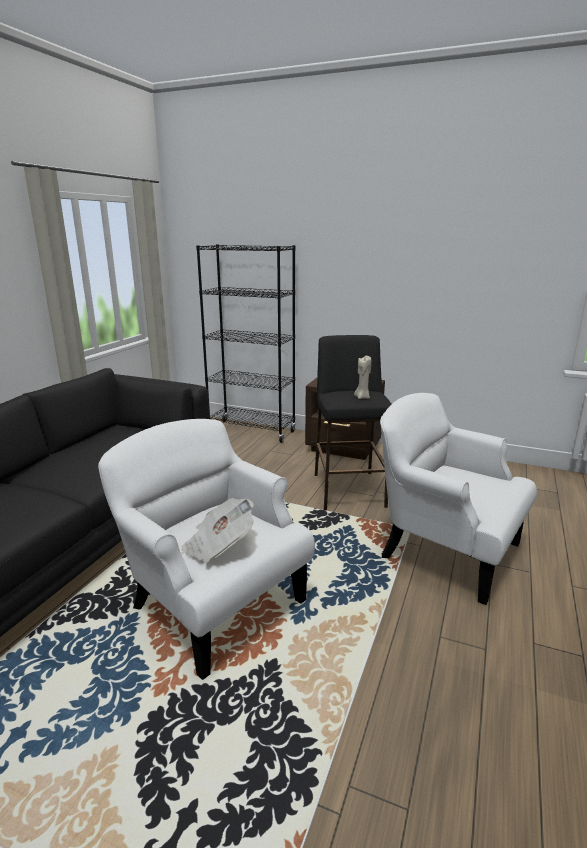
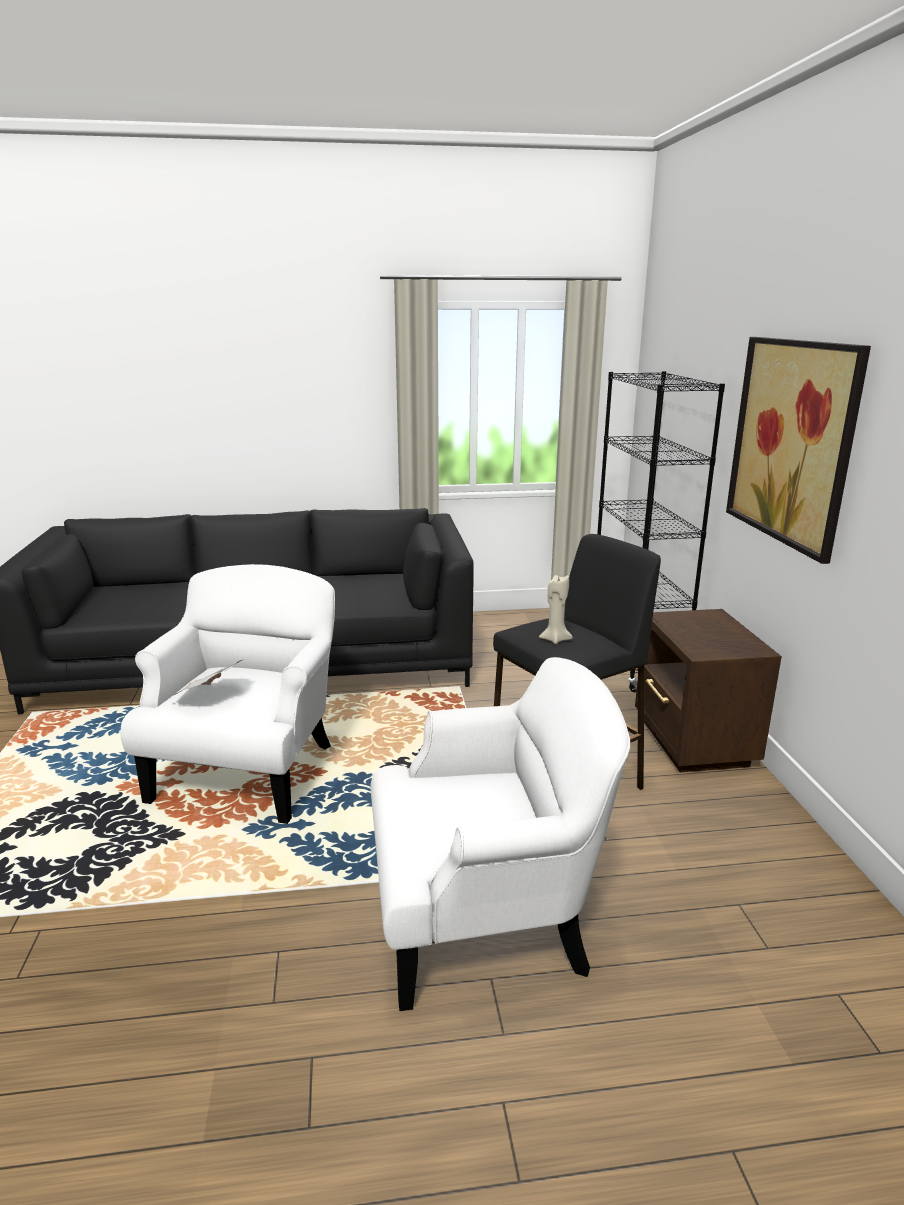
camera: 60 degrees right, 0 degrees up
white armchair [380,393,537,605] -> white armchair turned 75 degrees clockwise [370,657,630,1011]
none -> picture [726,337,871,564]

